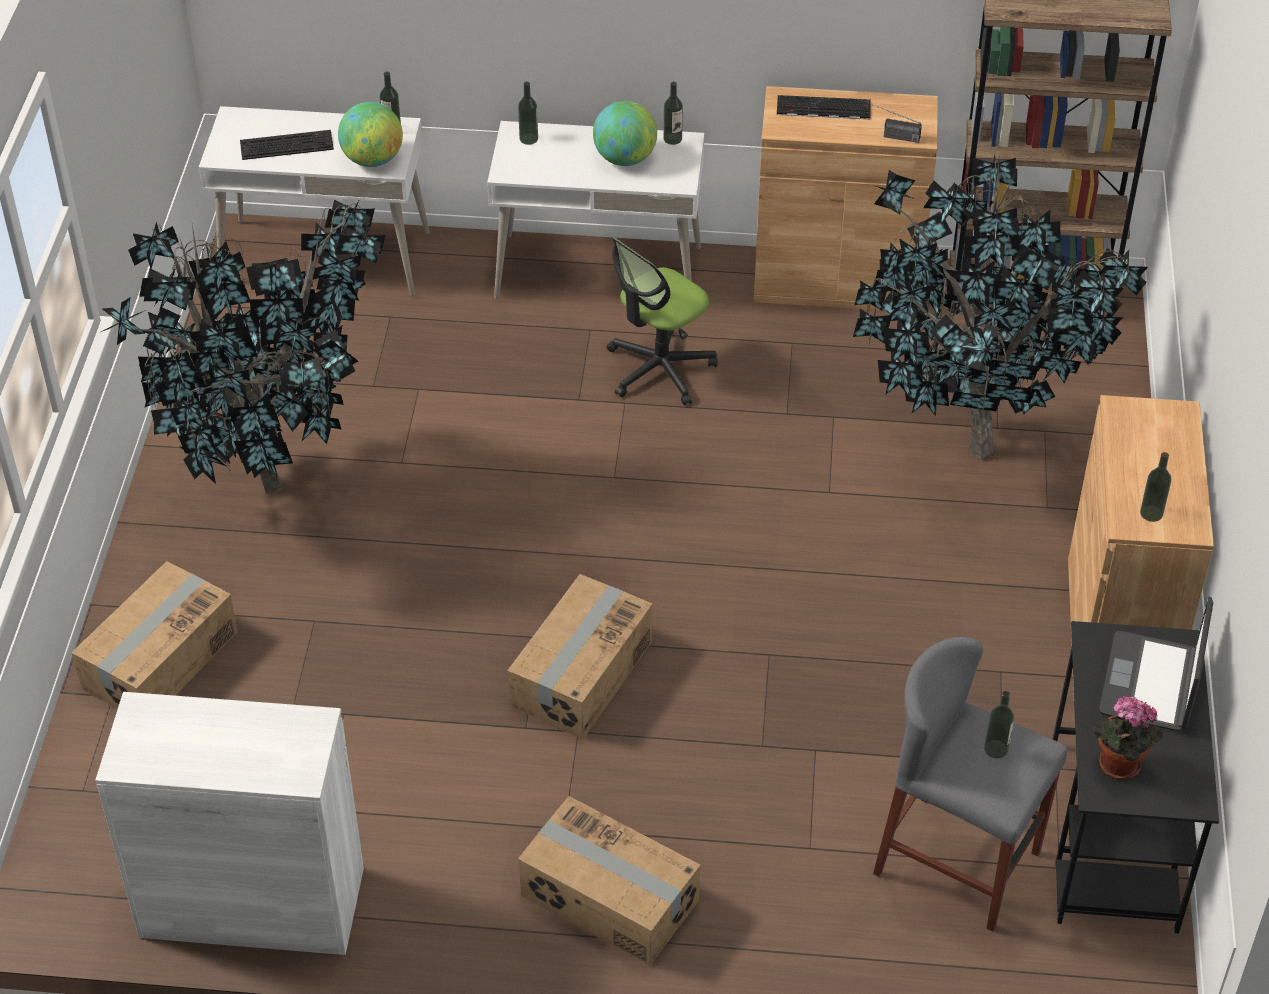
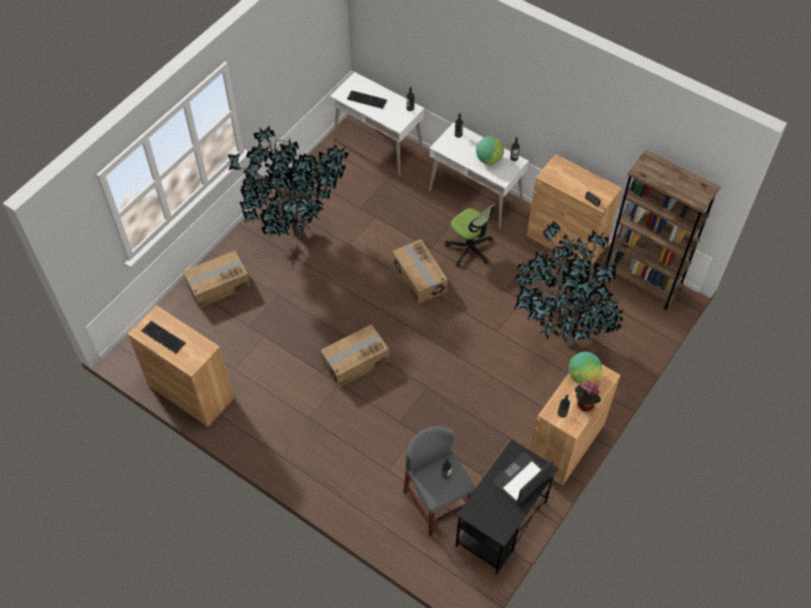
camera: 30 degrees right, 10 degrees up
white cabinet [95,692,364,955] -> brown cabinet [128,305,234,427]
globe [338,102,403,167] -> globe moved to [568,352,602,385]
cardboard box [518,796,700,966] -> cardboard box moved to [392,239,448,304]
office chair [607,237,718,406] -> office chair turned 120 degrees counterclockwise [445,204,495,267]
keyboard [777,95,871,119] -> keyboard moved to [141,321,186,353]
potted plant [1093,696,1164,780] -> potted plant moved to [575,380,601,412]

